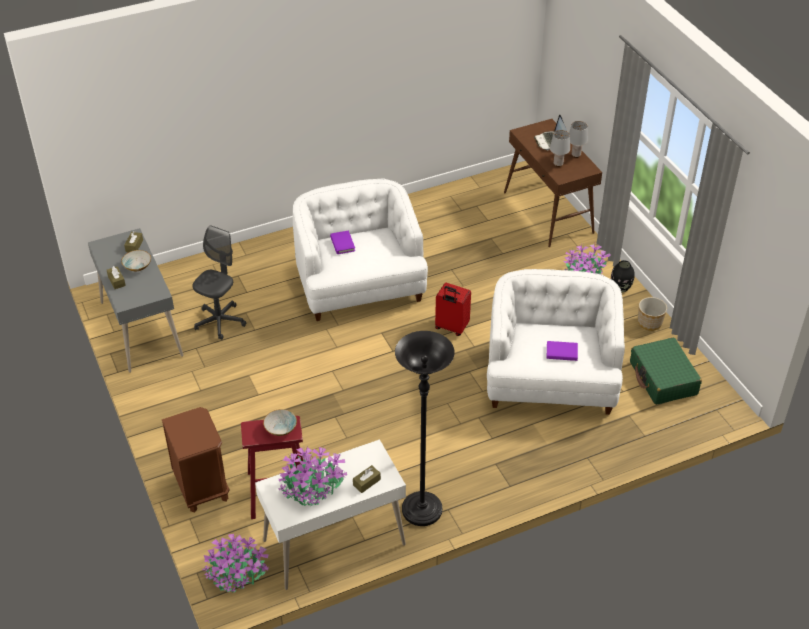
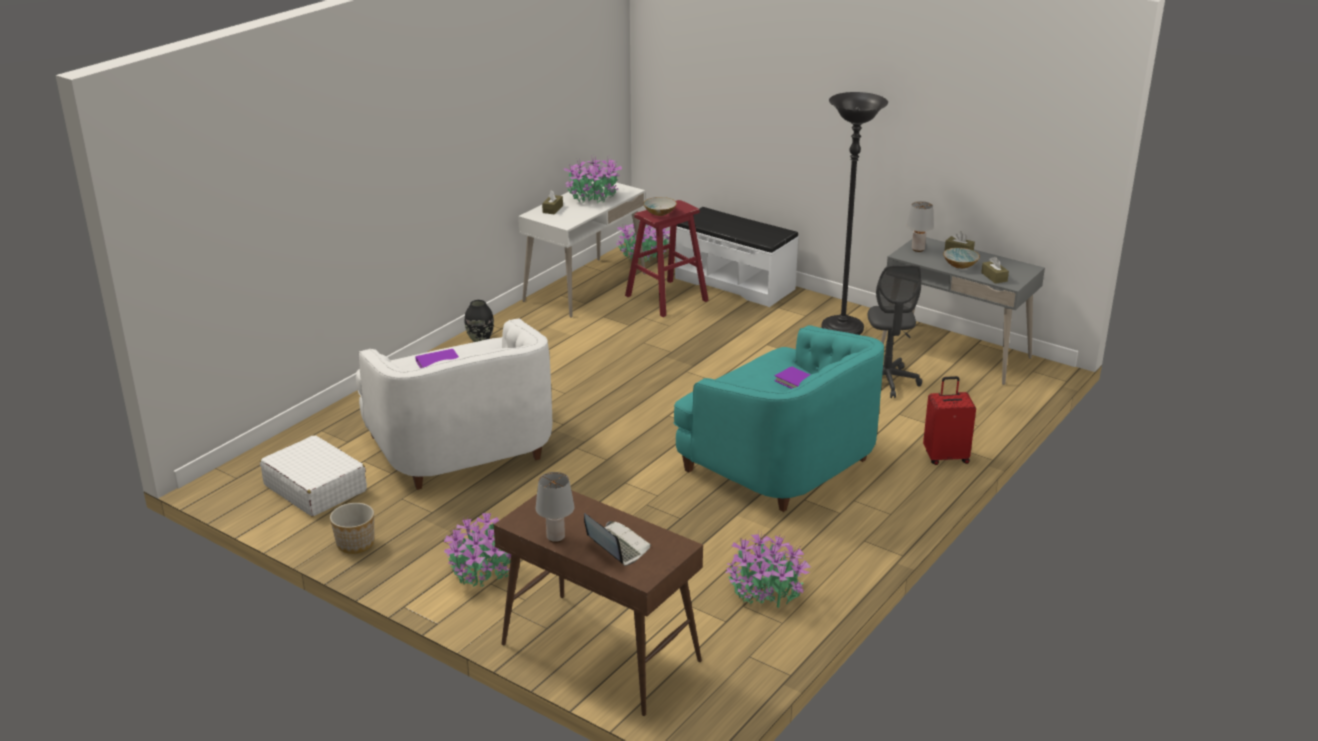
camera: 150 degrees right, 15 degrees down
brown nightstand [162,407,229,513] -> white bench [675,207,799,307]
white armchair [293,179,428,321] -> turquoise armchair [674,325,884,512]
black floor lamp [395,331,455,526] -> black floor lamp moved to [821,92,888,335]
red suitcase [435,283,471,336] -> red suitcase moved to [923,376,976,465]
grey table lamp [550,130,570,167] -> grey table lamp moved to [907,201,934,252]
black vase [611,260,635,293] -> black vase moved to [465,300,494,342]
green suitcase [630,337,702,405] -> white suitcase [260,435,367,516]
none -> potted plant [725,532,811,608]

